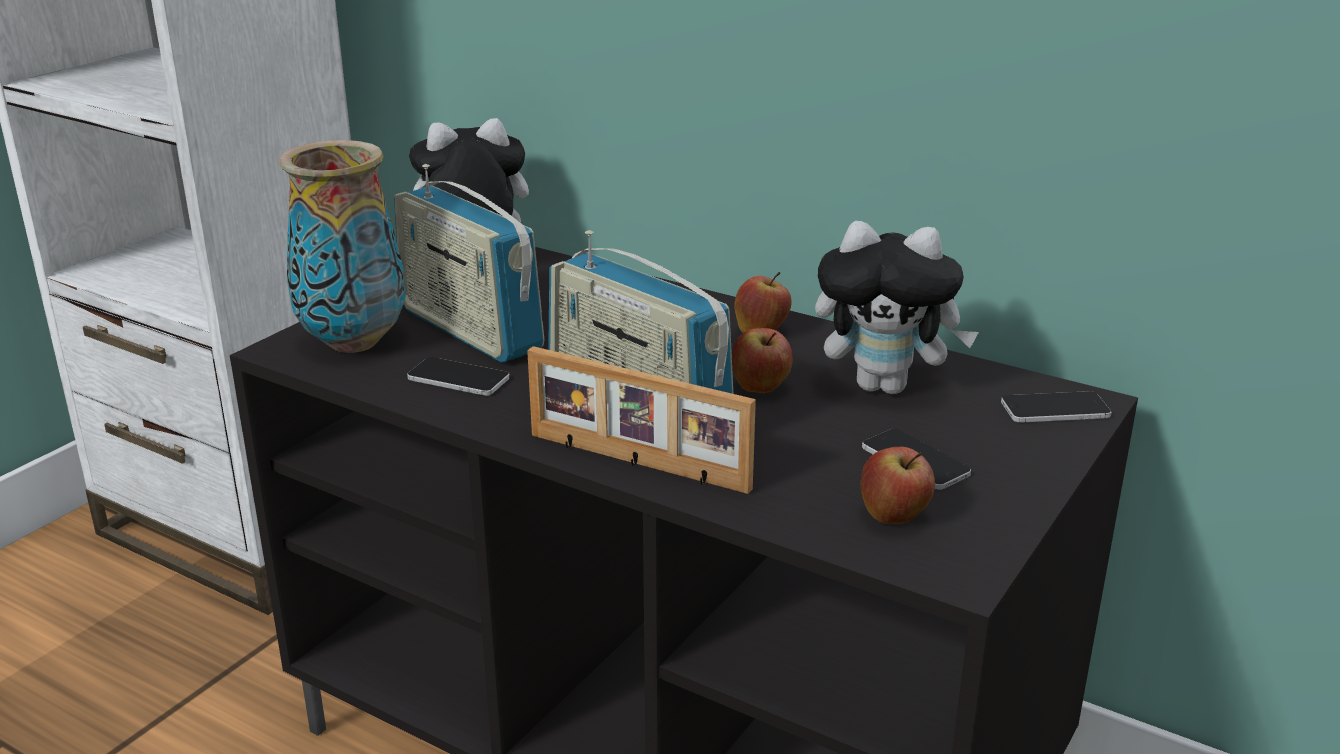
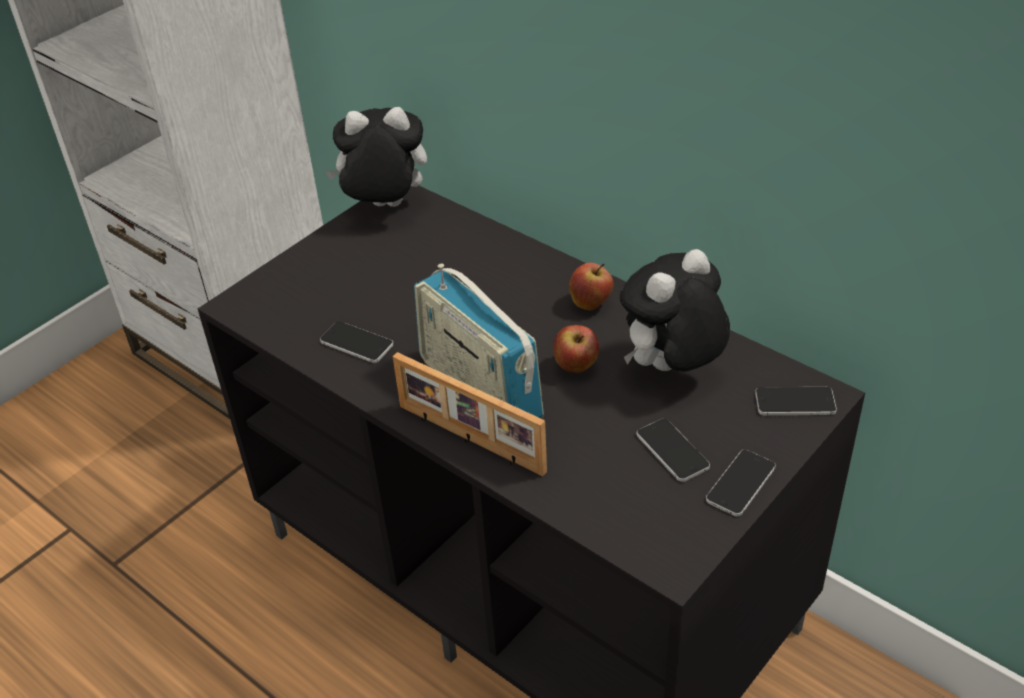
camera: 10 degrees right, 15 degrees up
vase [279,140,406,353] -> none
radio [394,164,544,363] -> none
plush toy [815,221,979,394] -> plush toy turned 120 degrees clockwise [620,249,730,372]
apple [861,447,935,524] -> none
none -> phone [706,450,776,516]

